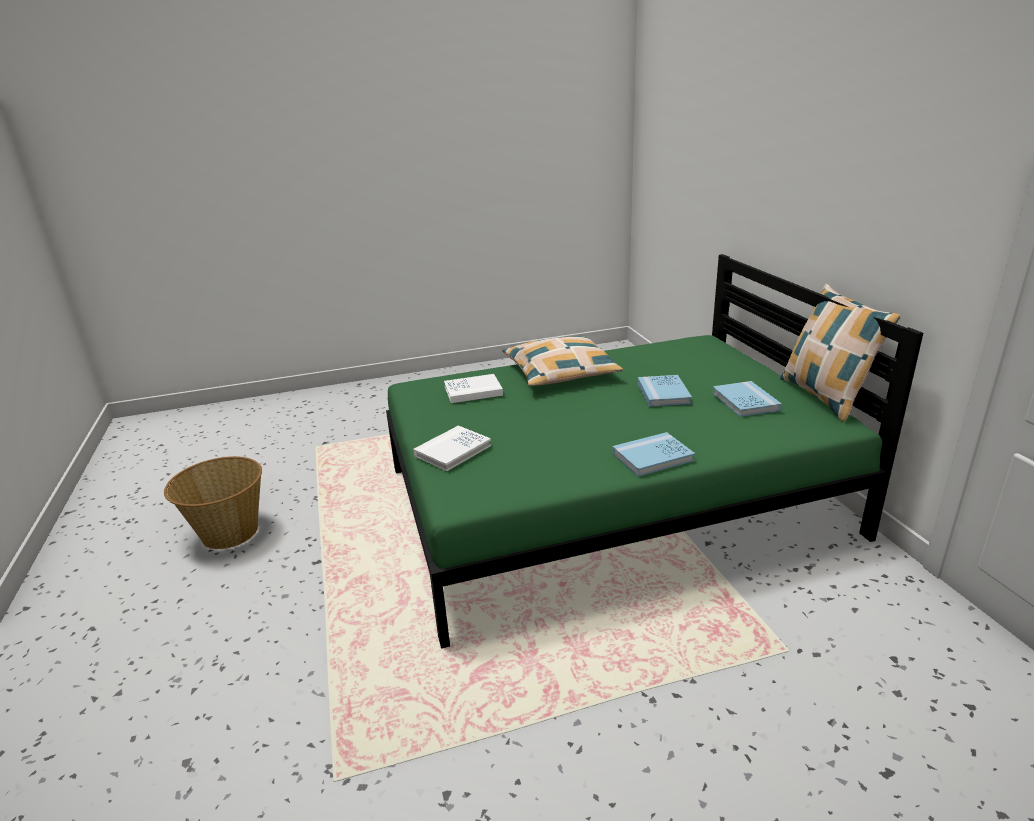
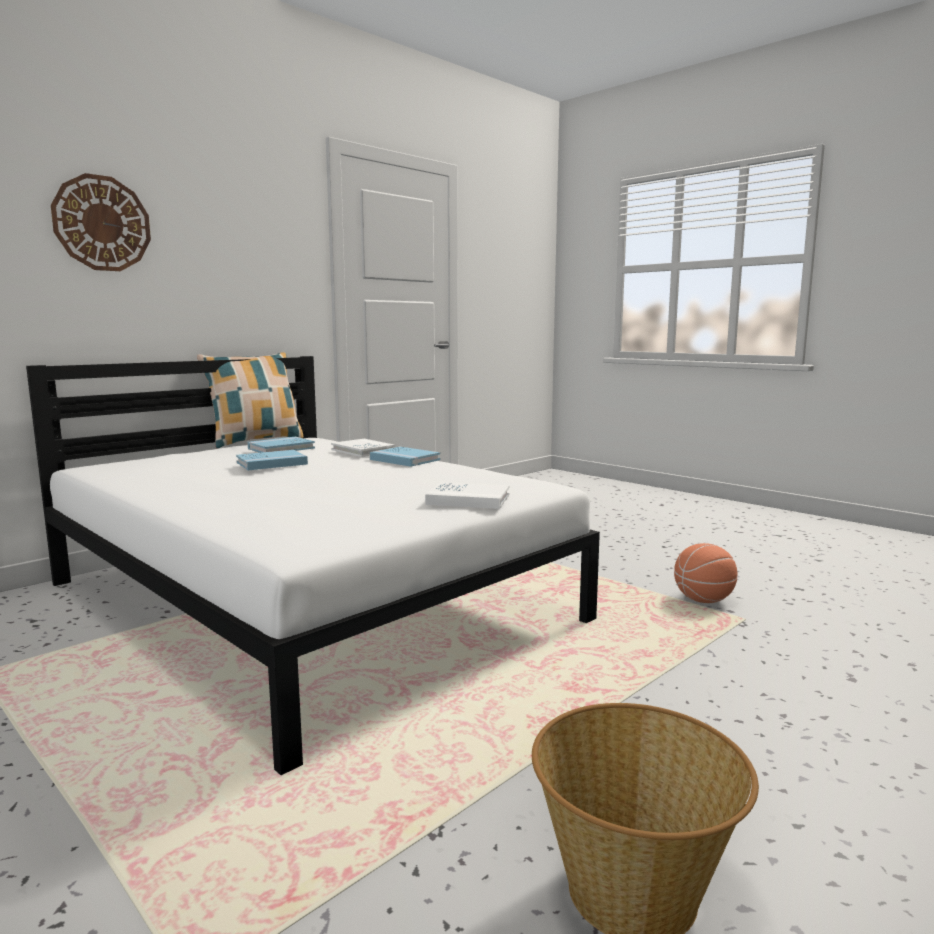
camera: 120 degrees left, 15 degrees down
green bed [386,254,923,649] -> white bed [26,356,600,775]
white book [444,374,503,403] -> white book moved to [331,439,395,457]
pillow [502,336,623,386] -> none
none -> wall clock [51,173,151,271]
none -> basketball [674,543,738,603]

